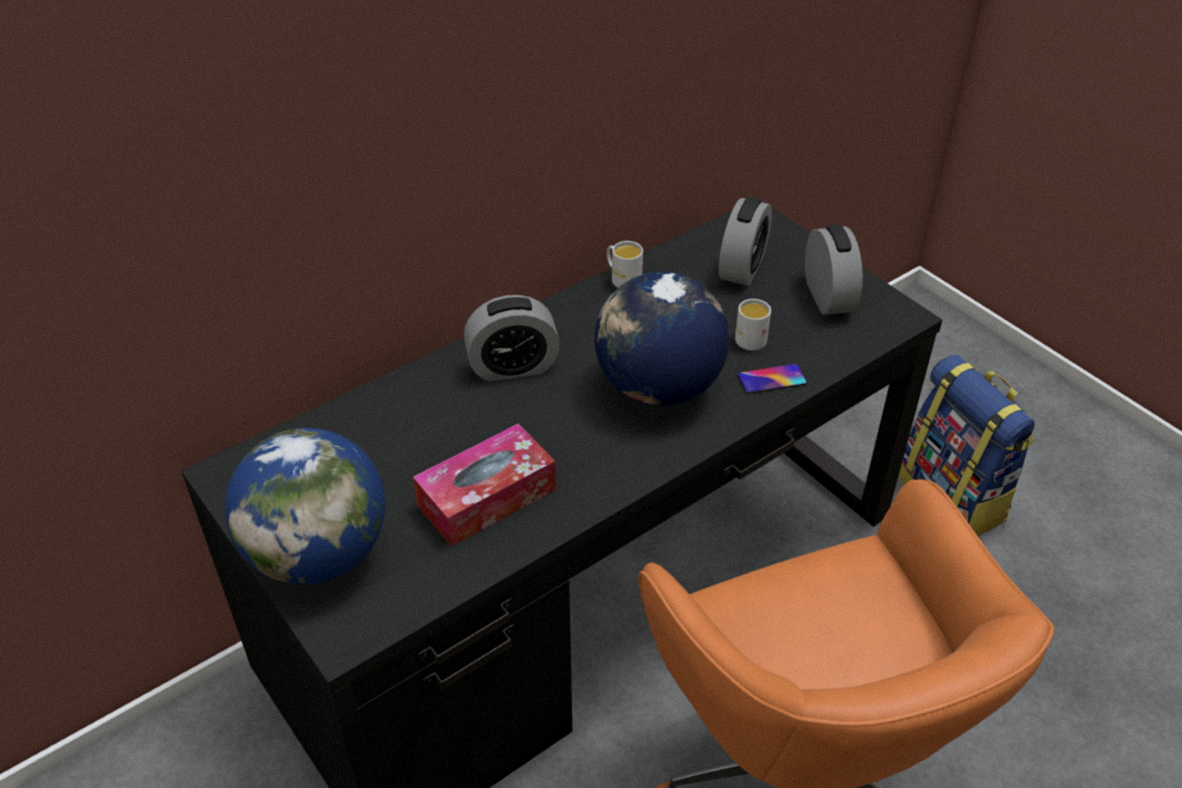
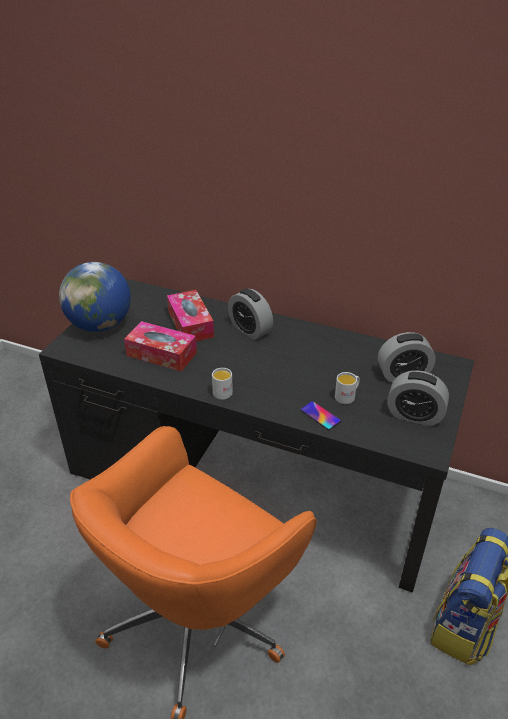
camera: 60 degrees right, 5 degrees down
globe [595,272,729,406] -> none
white mug [607,241,643,288] -> white mug moved to [212,368,233,400]
alarm clock [805,224,863,315] -> alarm clock turned 60 degrees clockwise [387,370,449,426]
none -> tissue box [167,290,214,341]

